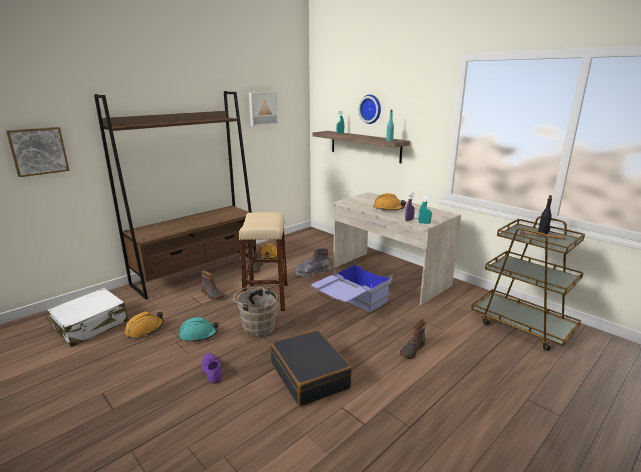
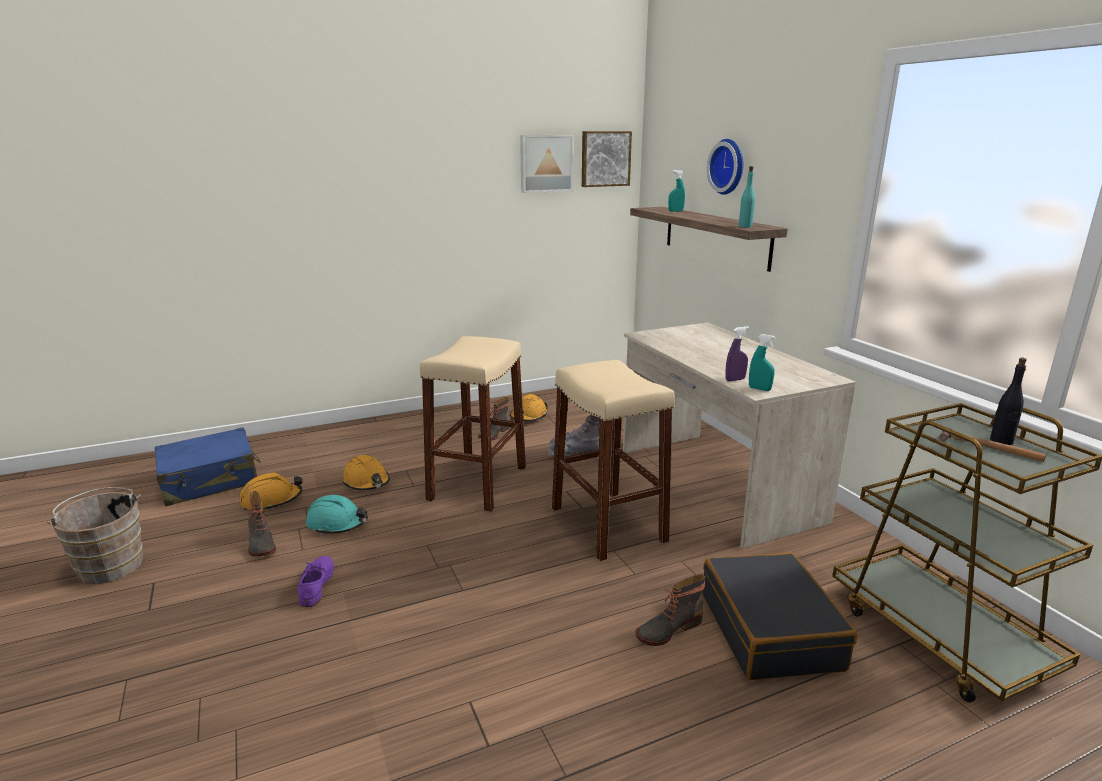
camera: 20 degrees right, 0 degrees up
picture [6,127,69,177] -> picture moved to [582,131,632,187]
white suitcase [47,288,129,347] -> blue suitcase [155,427,261,507]
brown bookcase [94,91,256,300] -> none
boot [201,271,225,299] -> boot moved to [248,491,276,556]
brown bucket [233,287,278,337] -> brown bucket moved to [47,487,143,584]
black suitcase [270,330,352,406] -> black suitcase moved to [702,552,857,680]
blue storage box [311,265,393,313] -> beige stool [552,360,675,561]
orange hard hat [374,193,406,211] -> orange hard hat moved to [343,455,390,490]

